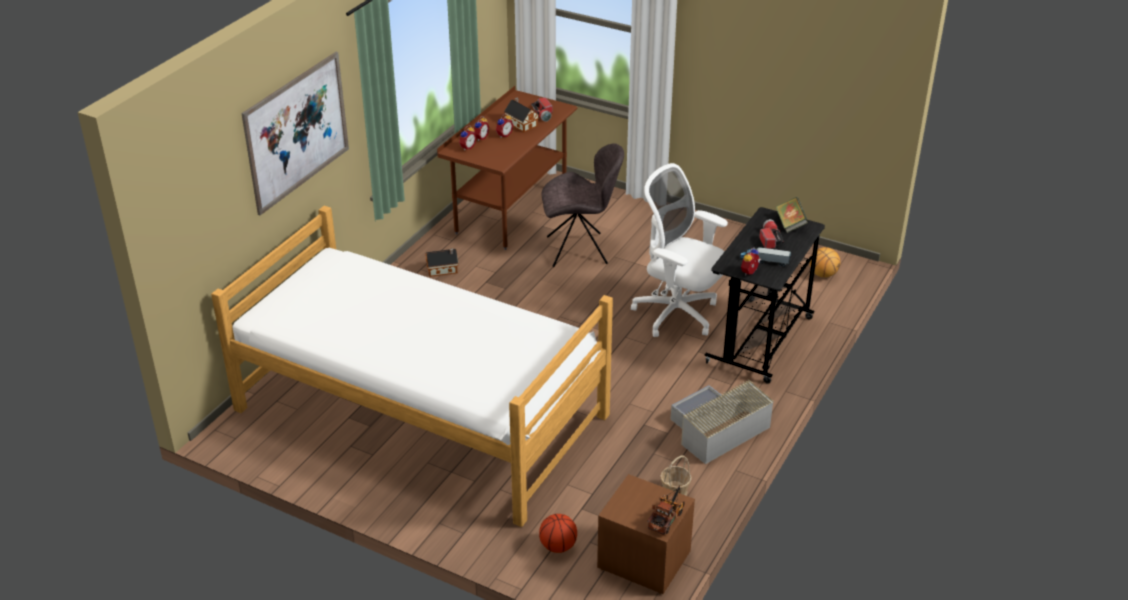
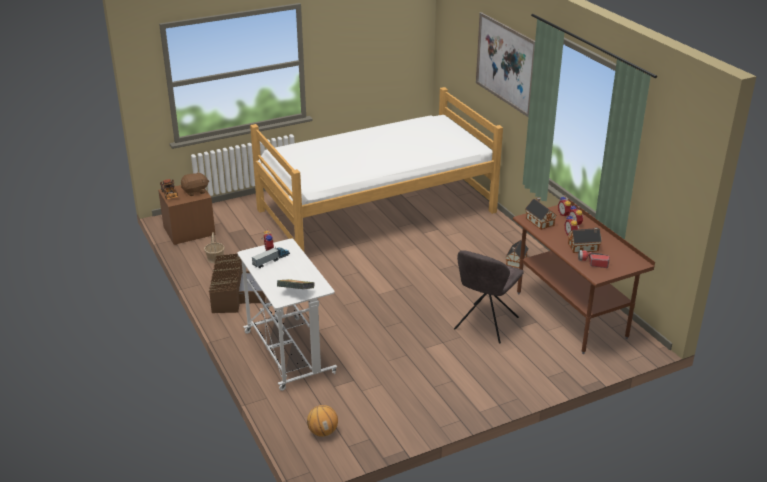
camera: 125 degrees right, 5 degrees down
basketball [539,514,577,553] -> none
white office chair [631,163,728,337] -> none
grey storage box [671,379,774,464] -> brown storage box [209,254,266,313]
black desk [704,207,825,384] -> white desk [237,239,337,391]
flashlight [759,219,784,249] -> none
none -> brown plush toy [181,172,209,196]
none -> toy house [525,197,557,230]

